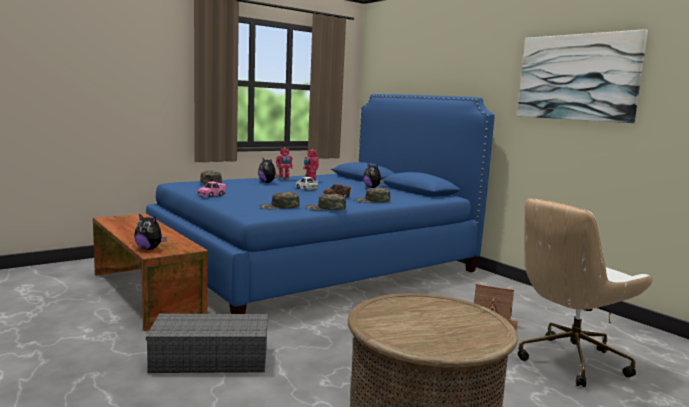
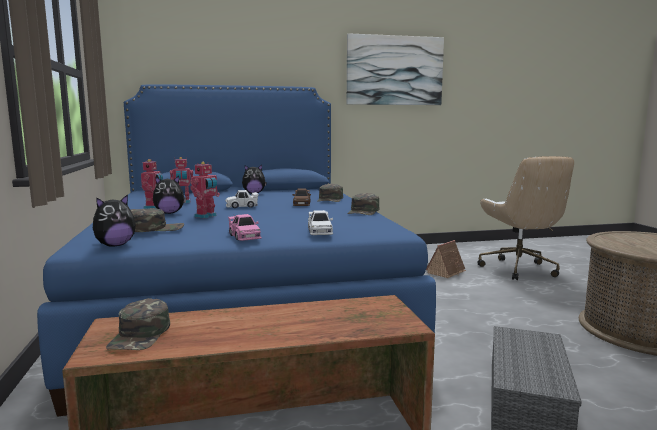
camera: 65 degrees left, 0 degrees up
plush toy [134,214,167,250] -> plush toy moved to [93,194,136,247]
green cap [260,192,300,209] -> green cap moved to [106,298,170,350]
none -> toy robot [190,162,220,219]
none -> white toy car [308,210,333,235]

